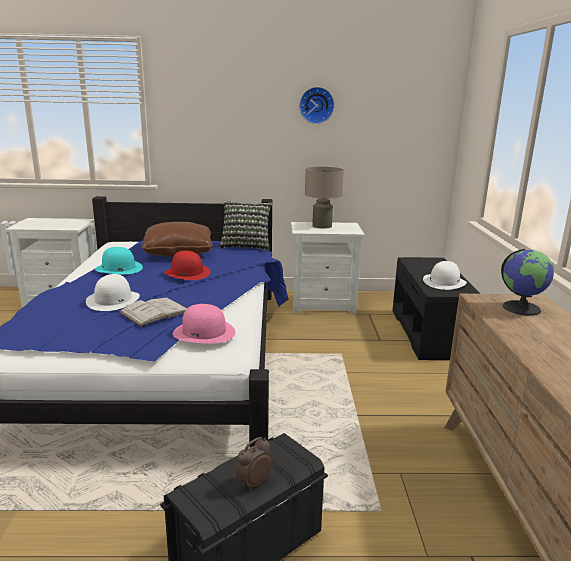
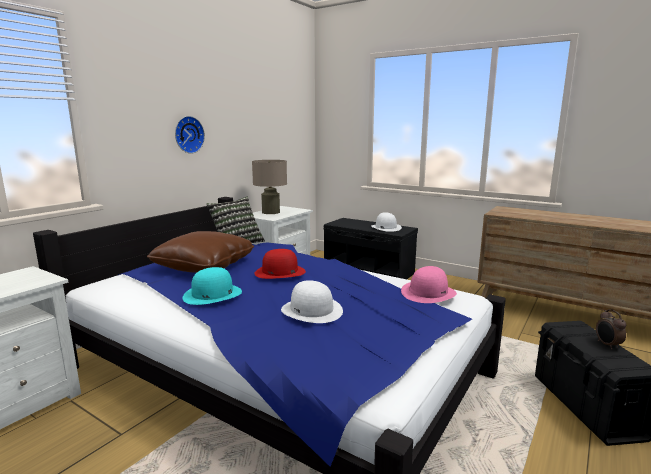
camera: 55 degrees left, 5 degrees down
white book [119,297,187,326] -> none
wall clock [299,87,335,124] -> wall clock moved to [175,116,205,154]
globe [501,249,554,316] -> none

